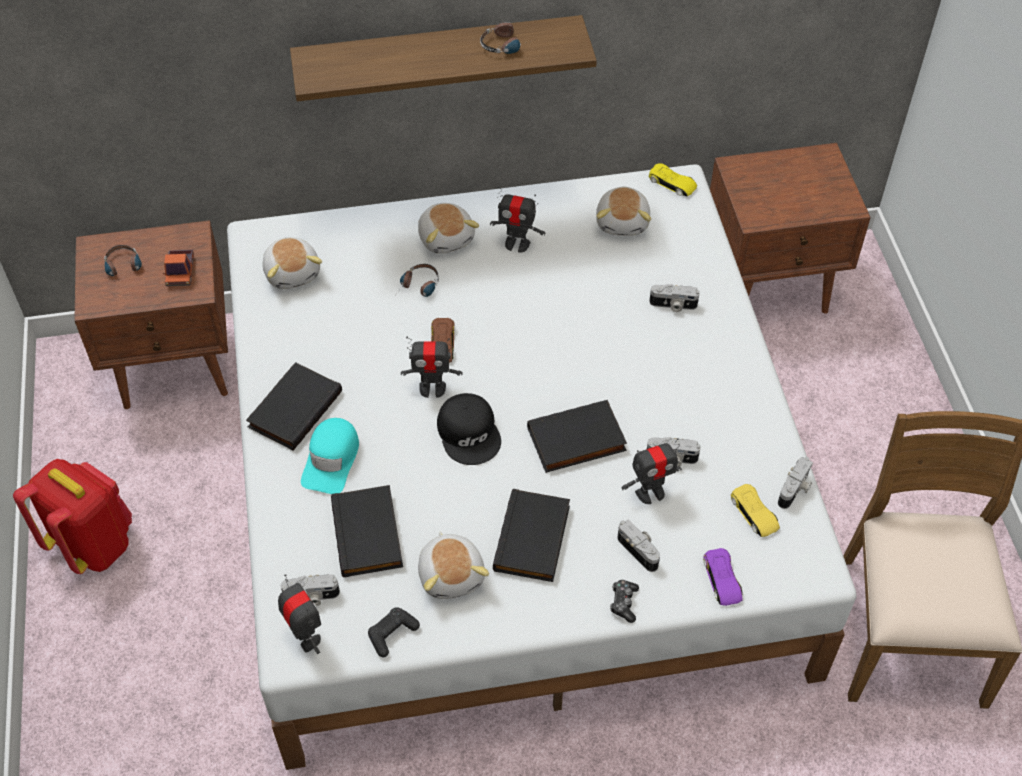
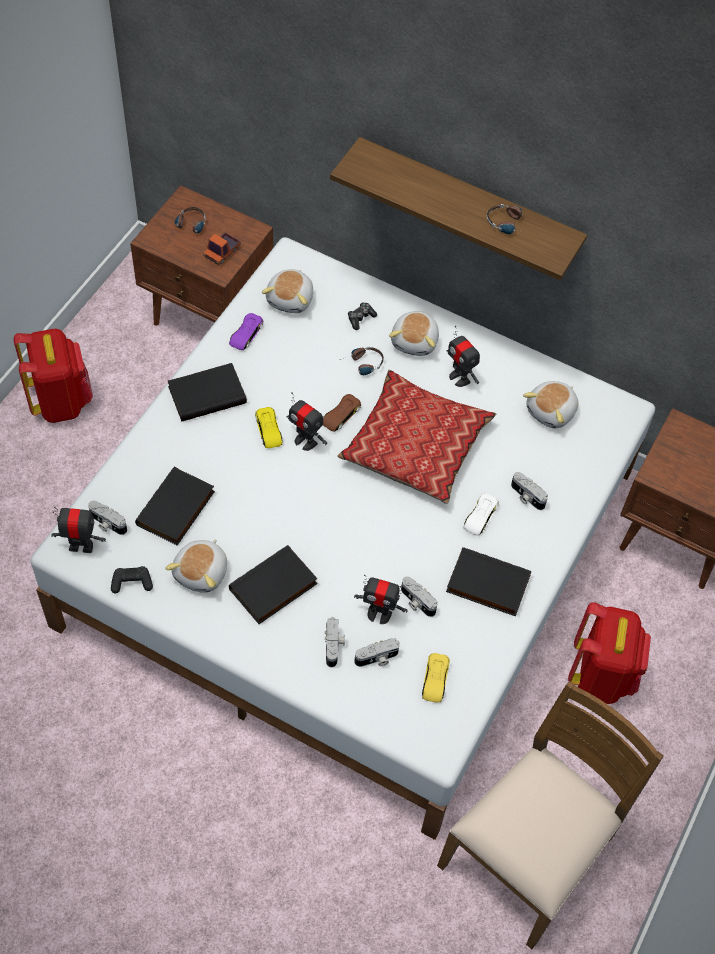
camera: 35 degrees right, 5 degrees up
toy robot [278,574,321,654] -> toy robot turned 90 degrees counterclockwise [51,507,106,553]
turquoise cap [301,418,359,494] -> none
black cap [437,393,501,465] -> none
black book [527,400,627,473] -> black book moved to [446,547,532,617]
game controller [610,580,639,623] -> game controller moved to [348,303,377,330]
yellow toy car [649,163,697,197] -> yellow toy car moved to [255,407,282,448]
purple toy car [703,548,743,606] -> purple toy car moved to [229,313,263,350]
camera [778,457,813,509] -> camera moved to [354,638,400,667]
none -> pillow [337,370,496,504]
none -> white toy car [463,493,499,535]
none -> red backpack [568,602,651,704]

